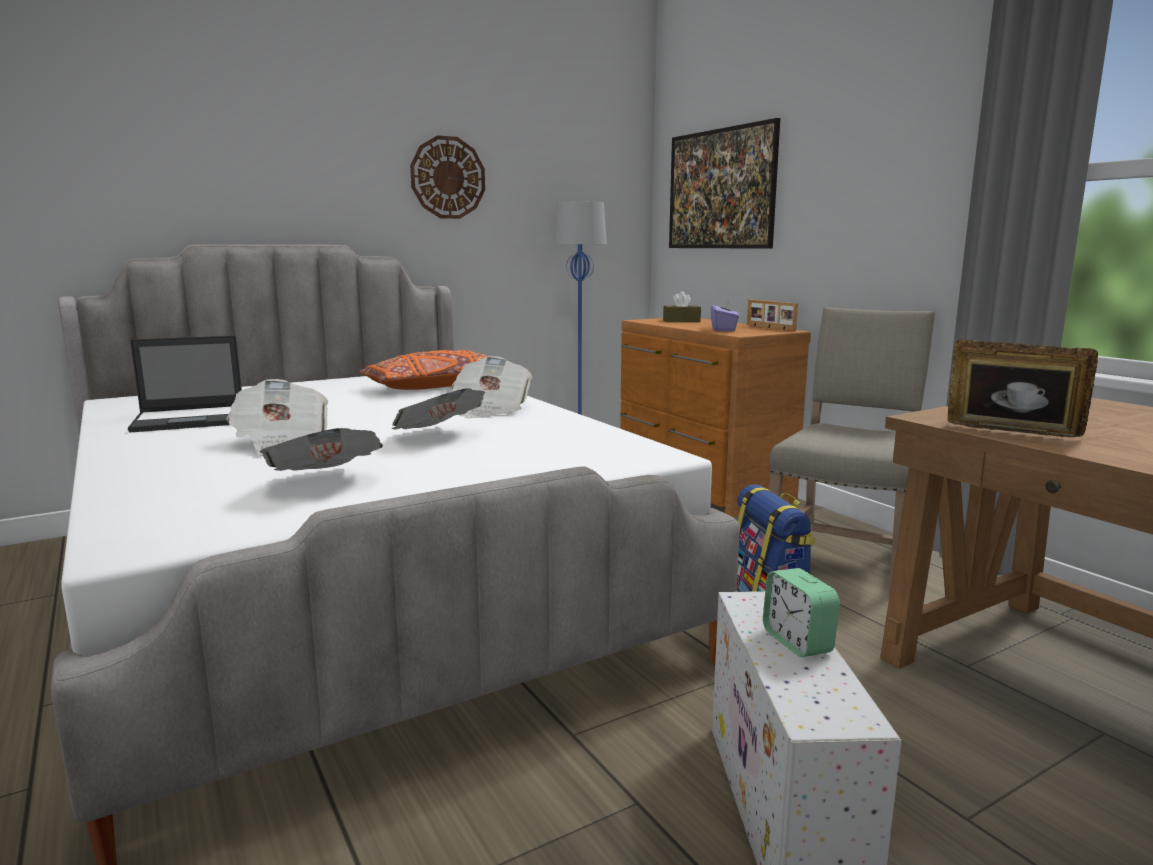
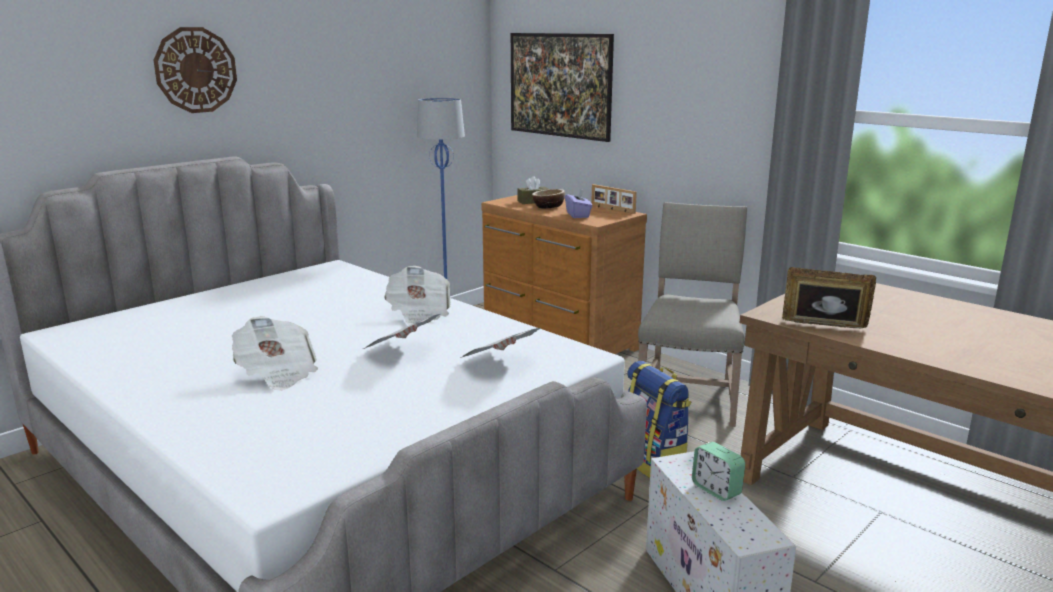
camera: 15 degrees left, 5 degrees up
laptop [128,336,242,433] -> none
newspaper [259,428,383,471] -> newspaper moved to [460,328,541,358]
orange pillow [359,350,488,390] -> none
wall clock [410,135,485,219] -> wall clock moved to [153,27,237,113]
none -> bowl [532,189,565,208]

